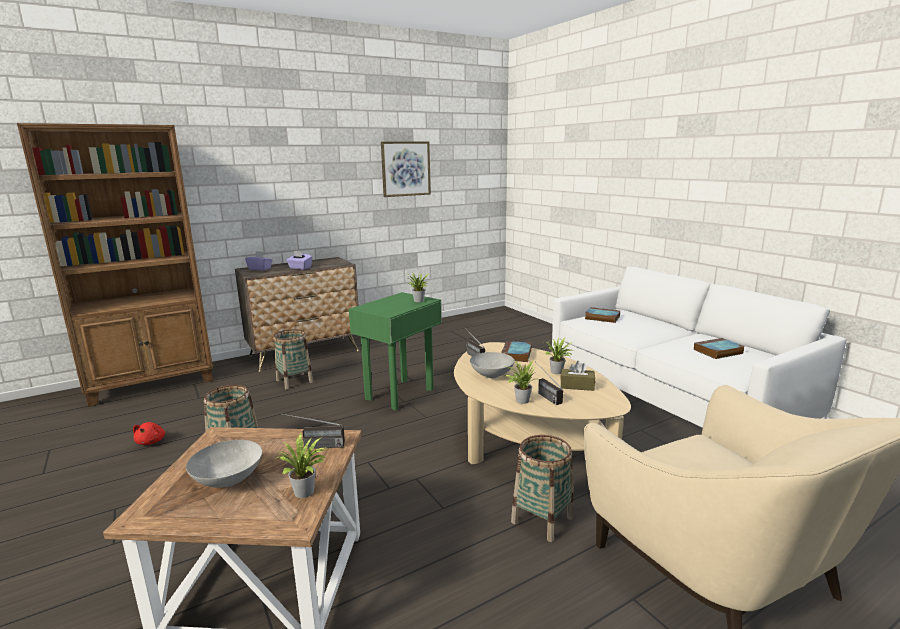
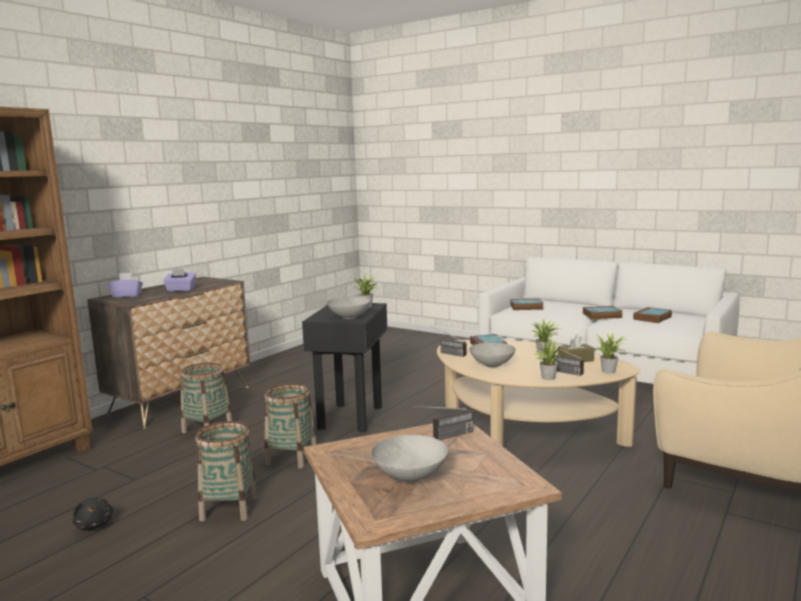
camera: 25 degrees left, 5 degrees down
red plush toy [133,422,165,445] -> black plush toy [72,497,113,530]
potted plant [275,433,326,498] -> potted plant moved to [596,333,627,373]
green side table [349,292,442,411] -> black side table [302,303,388,432]
picture [381,141,431,197] -> none
basket [511,435,574,542] -> basket moved to [265,383,317,469]
none -> grey bowl [327,297,371,319]
none -> book [583,306,622,319]

